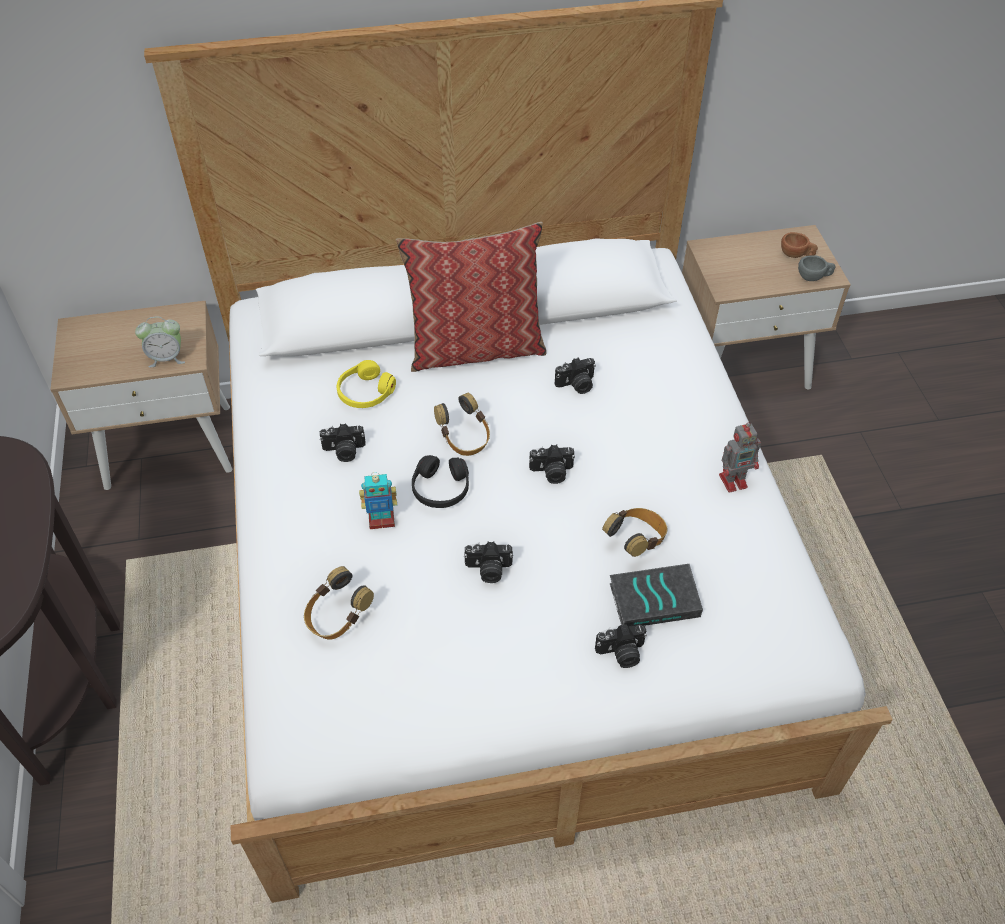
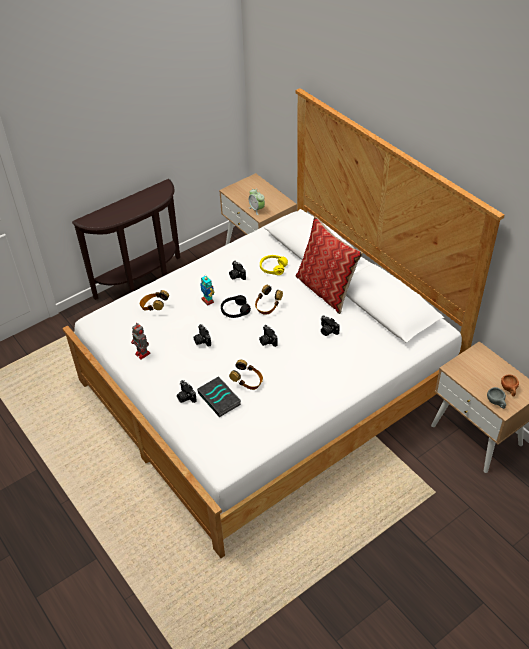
camera: 65 degrees right, 5 degrees down
toy robot [719,422,761,493] -> toy robot moved to [131,323,151,360]

